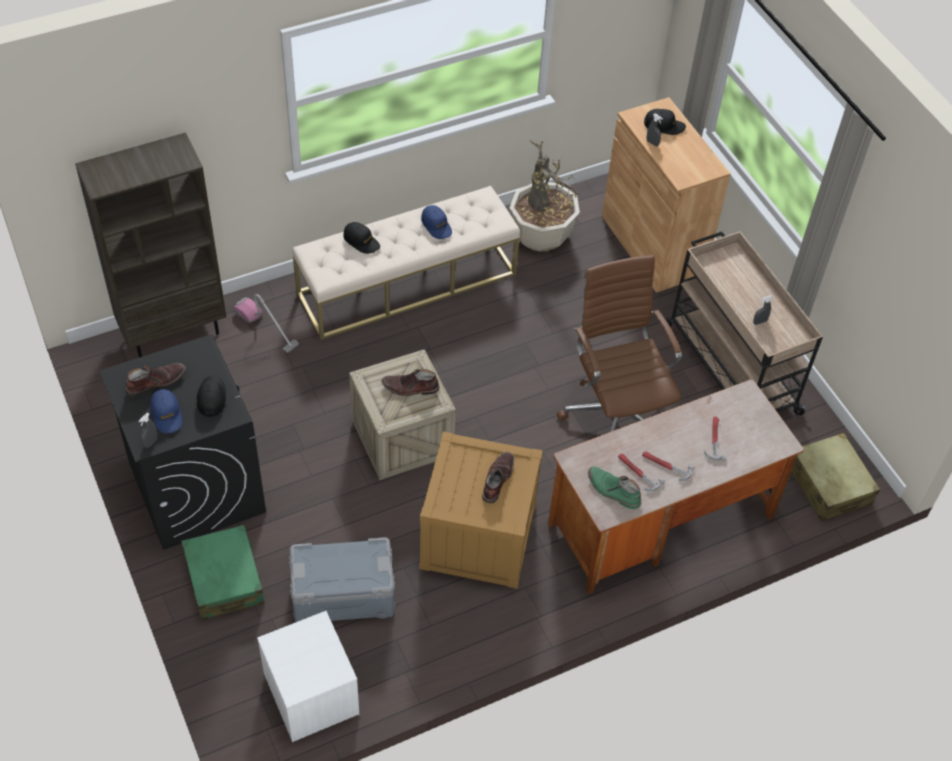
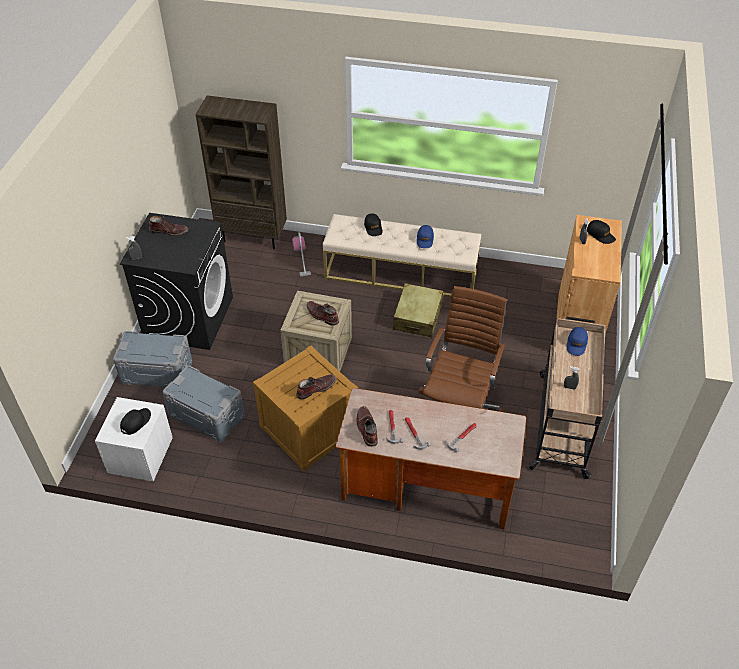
camera: 40 degrees right, 5 degrees down
blue cap [150,389,182,433] -> blue cap moved to [567,327,588,356]
green suitcase [182,525,264,621] -> grey storage box [113,331,192,387]
black cap [197,376,226,417] -> black cap moved to [120,408,151,435]
potted plant [509,140,580,252] -> none
green boot [588,467,641,509] -> brown boot [357,406,378,447]
beige suitcase [791,433,880,522] -> beige suitcase moved to [393,283,443,338]

